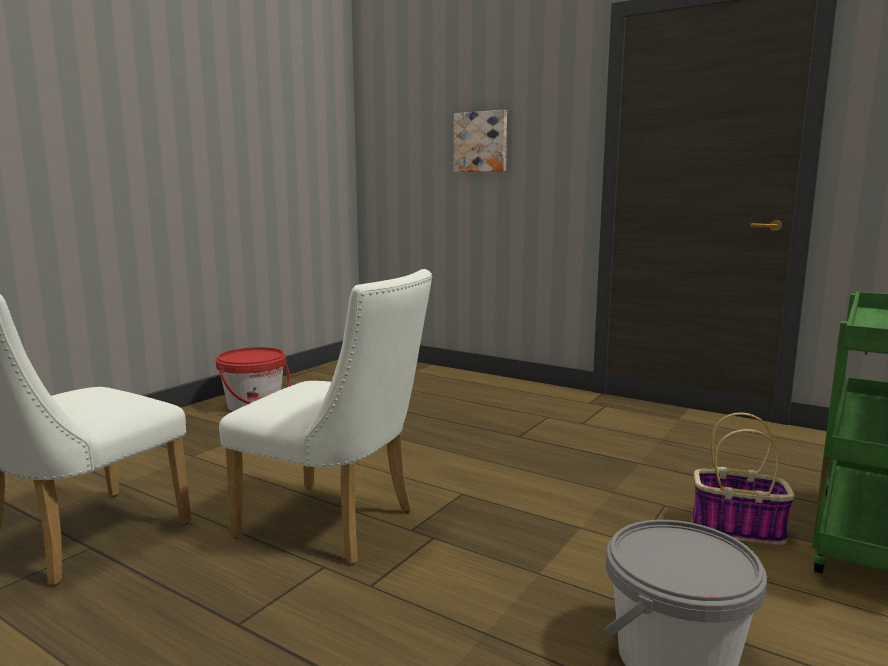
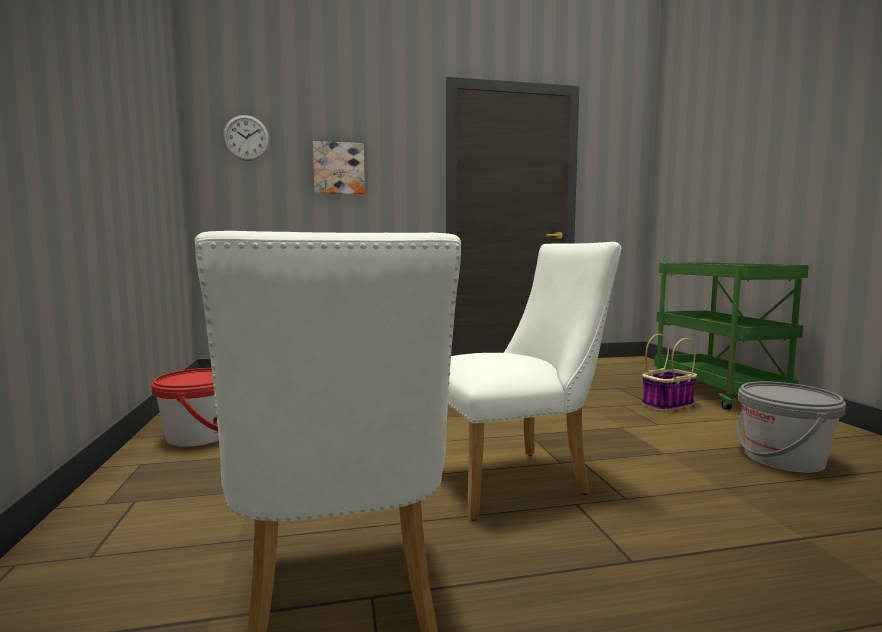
camera: 45 degrees left, 5 degrees down
none -> wall clock [223,115,270,161]

